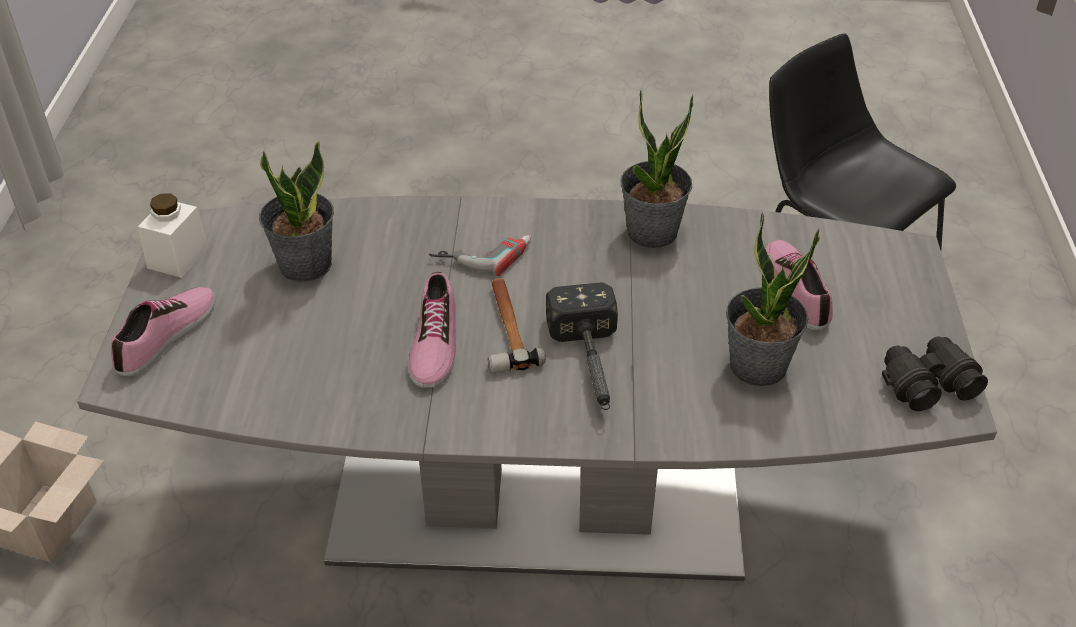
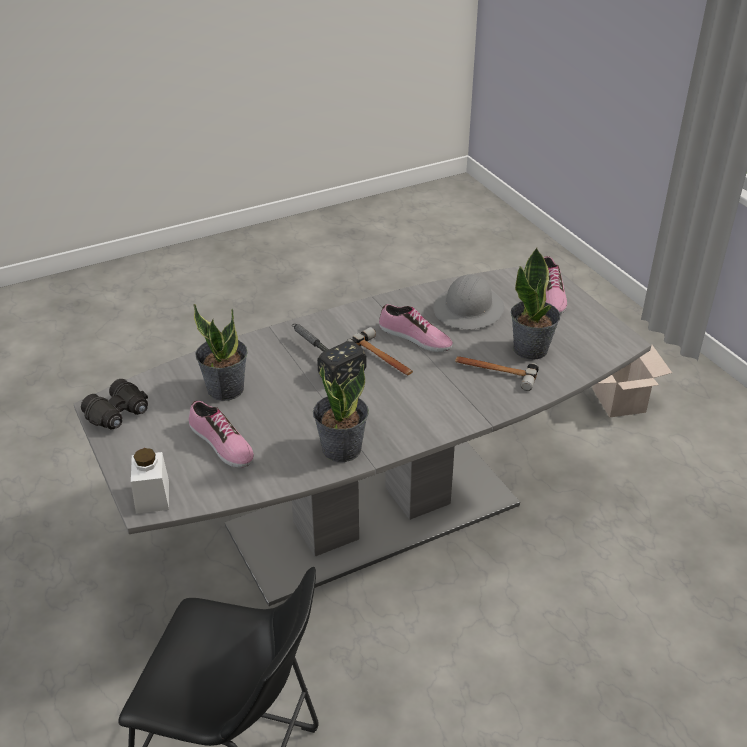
camera: 150 degrees right, 5 degrees down
white jar [138,193,210,278] -> white jar moved to [131,448,169,514]
shoe [408,272,456,388] -> shoe turned 150 degrees clockwise [379,304,453,352]
power drill [429,235,531,276] -> none
none -> grey hard hat [433,274,504,329]
none -> hammer [455,356,539,391]

